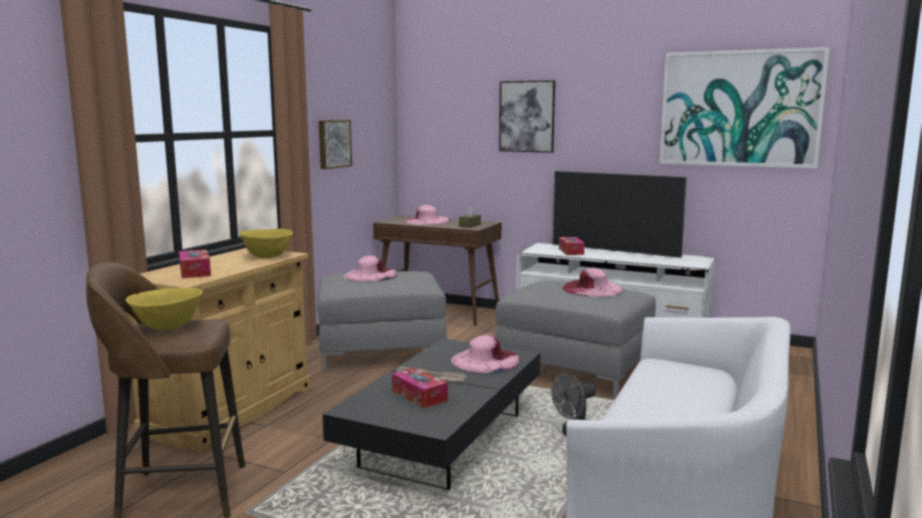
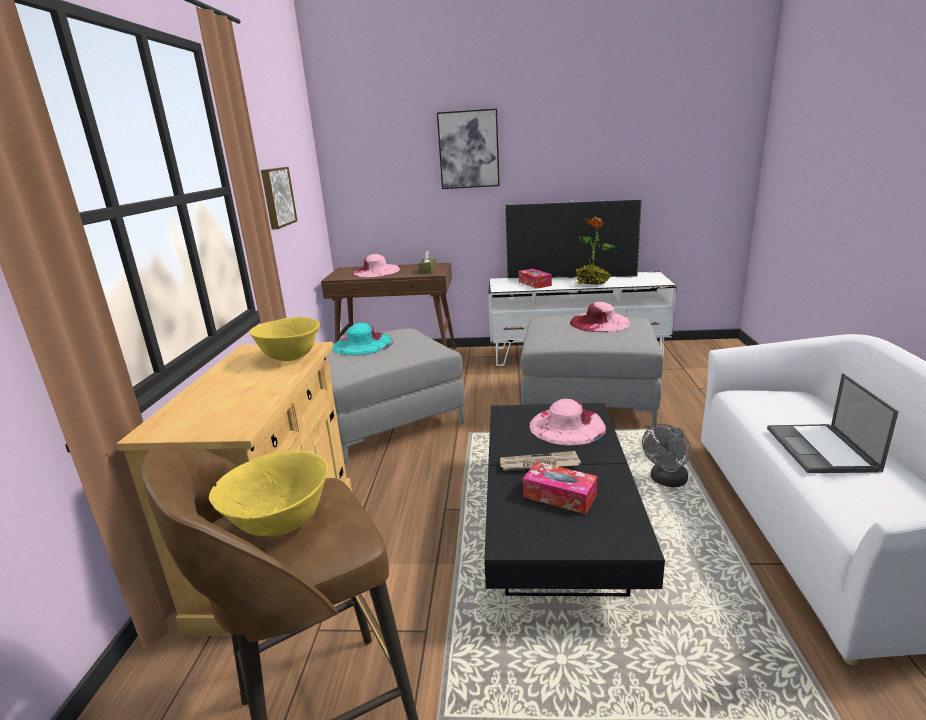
camera: 20 degrees left, 10 degrees up
tissue box [179,249,211,278] -> none
pink hat [343,256,397,282] -> turquoise hat [333,323,393,356]
picture [660,47,830,168] -> none
none -> potted plant [576,216,615,285]
none -> laptop [767,373,899,473]

